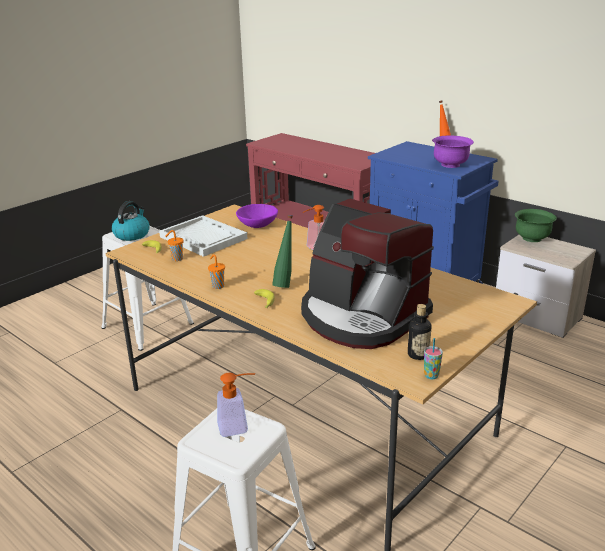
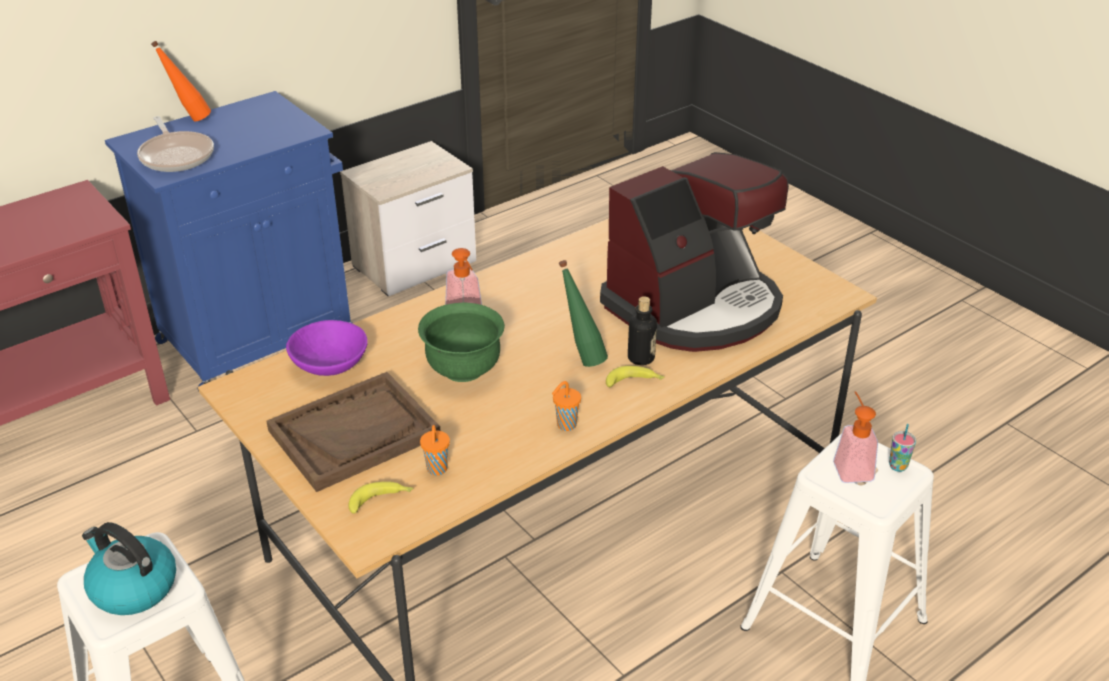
camera: 80 degrees left, 10 degrees up
white tray [159,215,248,257] -> brown tray [266,372,440,492]
bottle [408,304,431,360] -> bottle moved to [628,296,657,365]
cup [424,338,443,379] -> cup moved to [889,424,916,472]
purple bowl [432,136,474,168] -> none
green bowl [515,209,557,242] -> green bowl moved to [418,303,505,382]
none -> frying pan [137,116,214,172]

